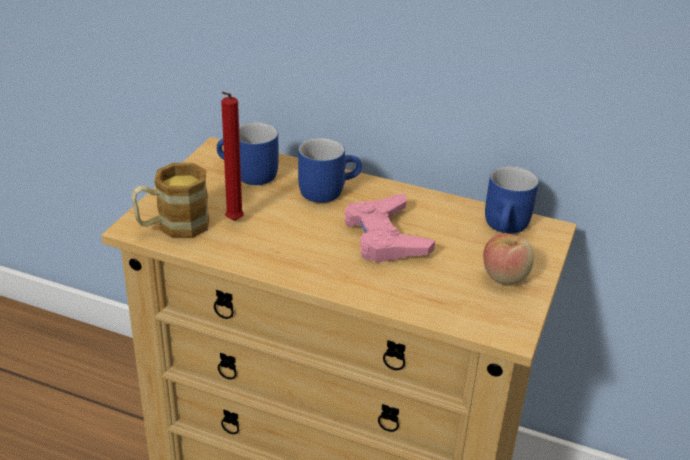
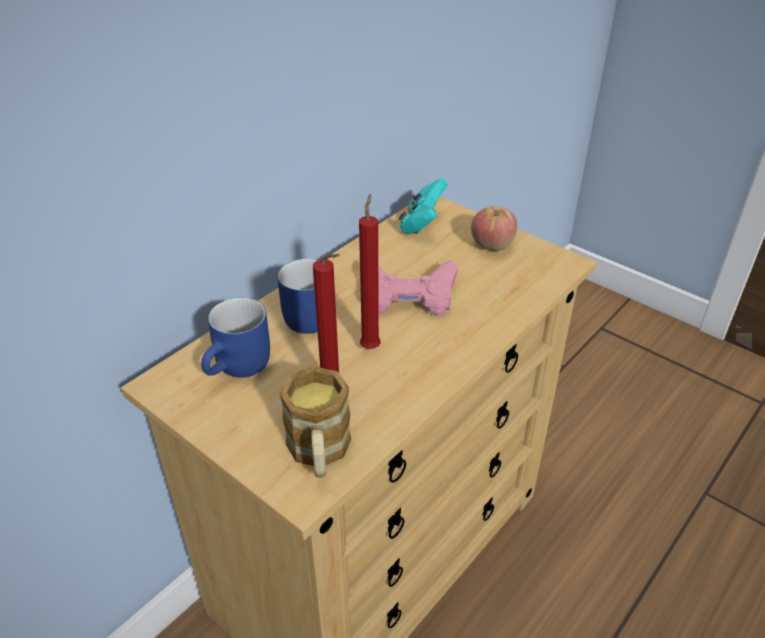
camera: 70 degrees left, 5 degrees up
blue mug [485,166,539,234] -> turquoise game controller [399,178,448,234]
none -> red candle [359,194,381,349]

